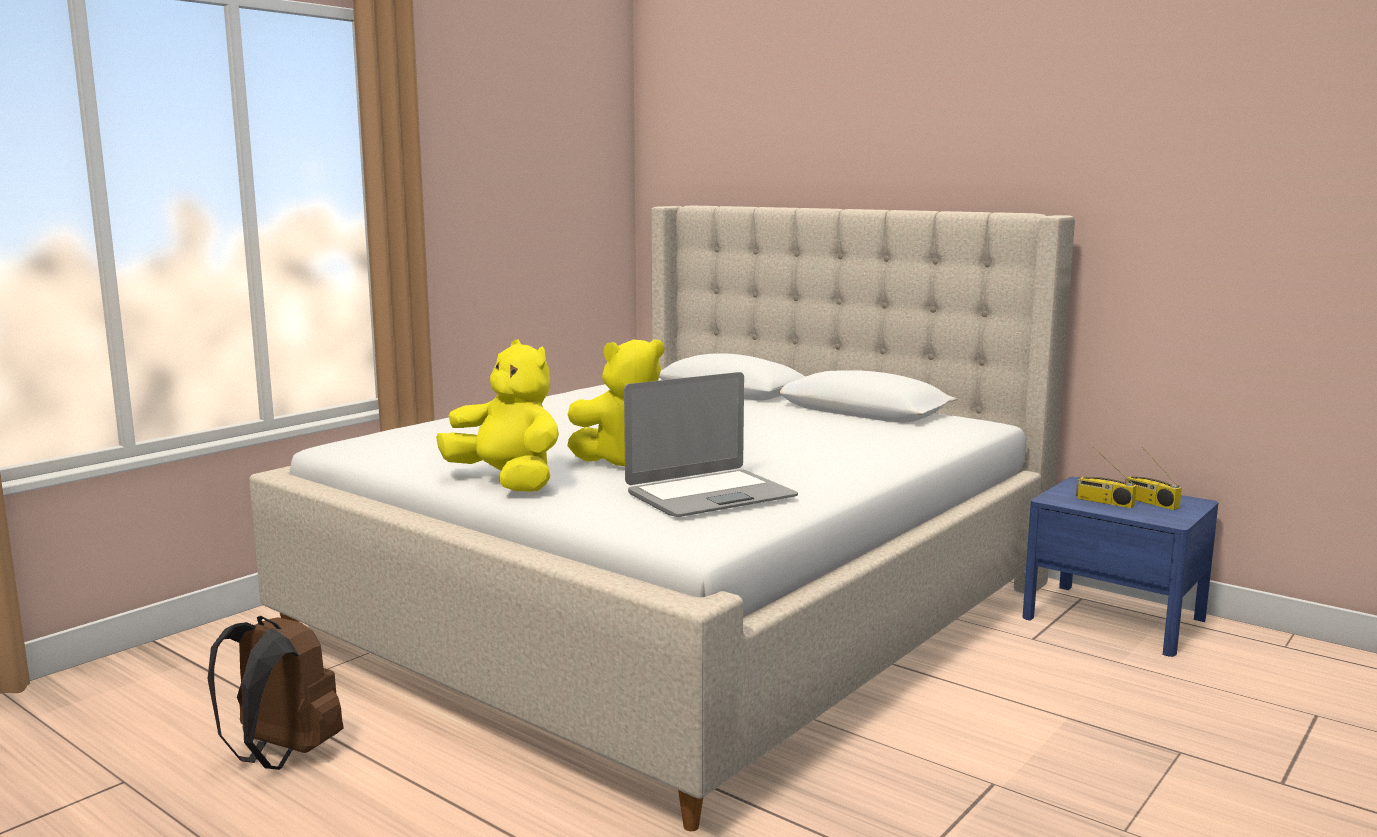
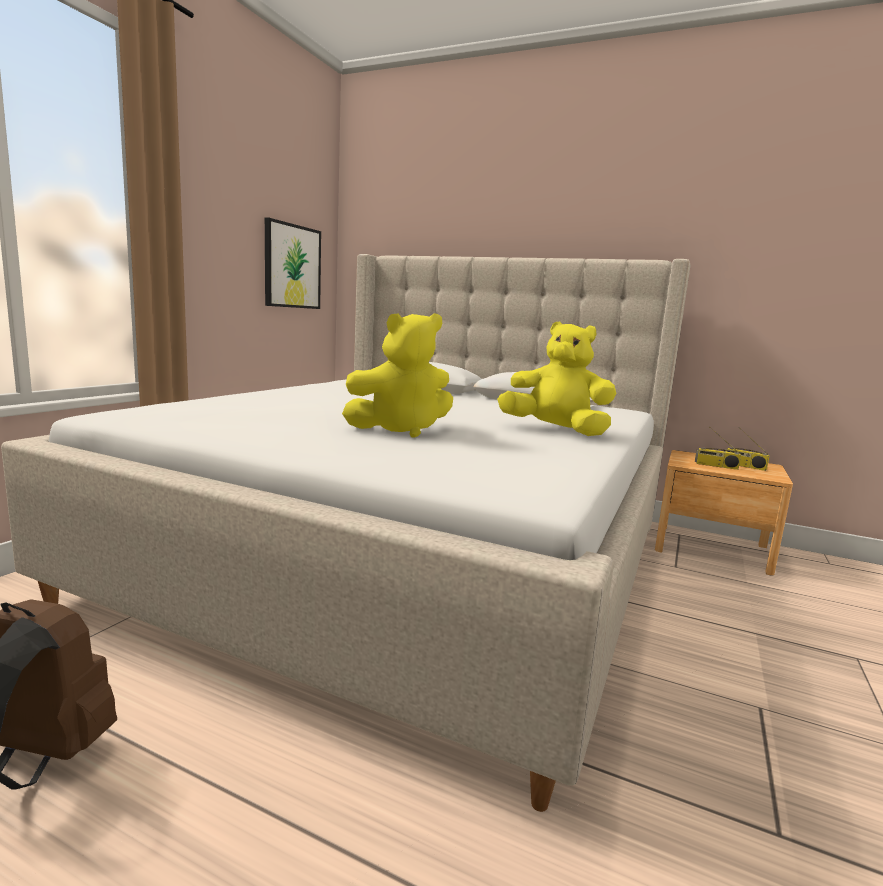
camera: 15 degrees left, 0 degrees up
yellow plush toy [436,340,559,492] -> yellow plush toy moved to [497,321,617,436]
laptop [624,372,798,517] -> none
blue nightstand [1022,477,1218,657] -> brown nightstand [655,450,793,576]
none -> picture [265,218,321,309]

